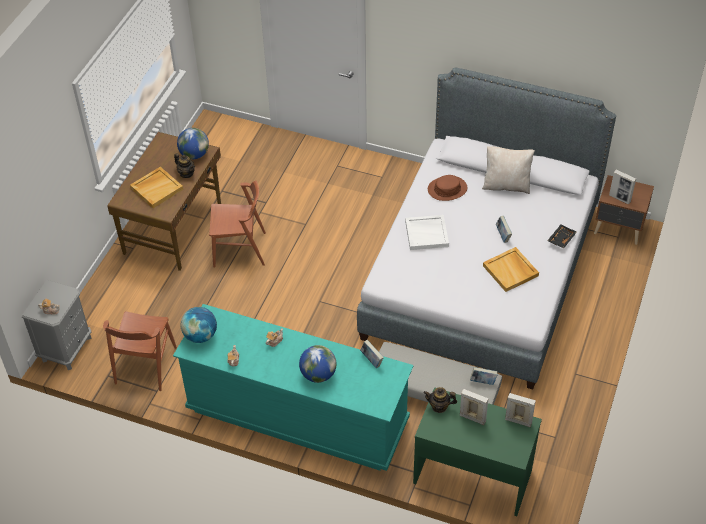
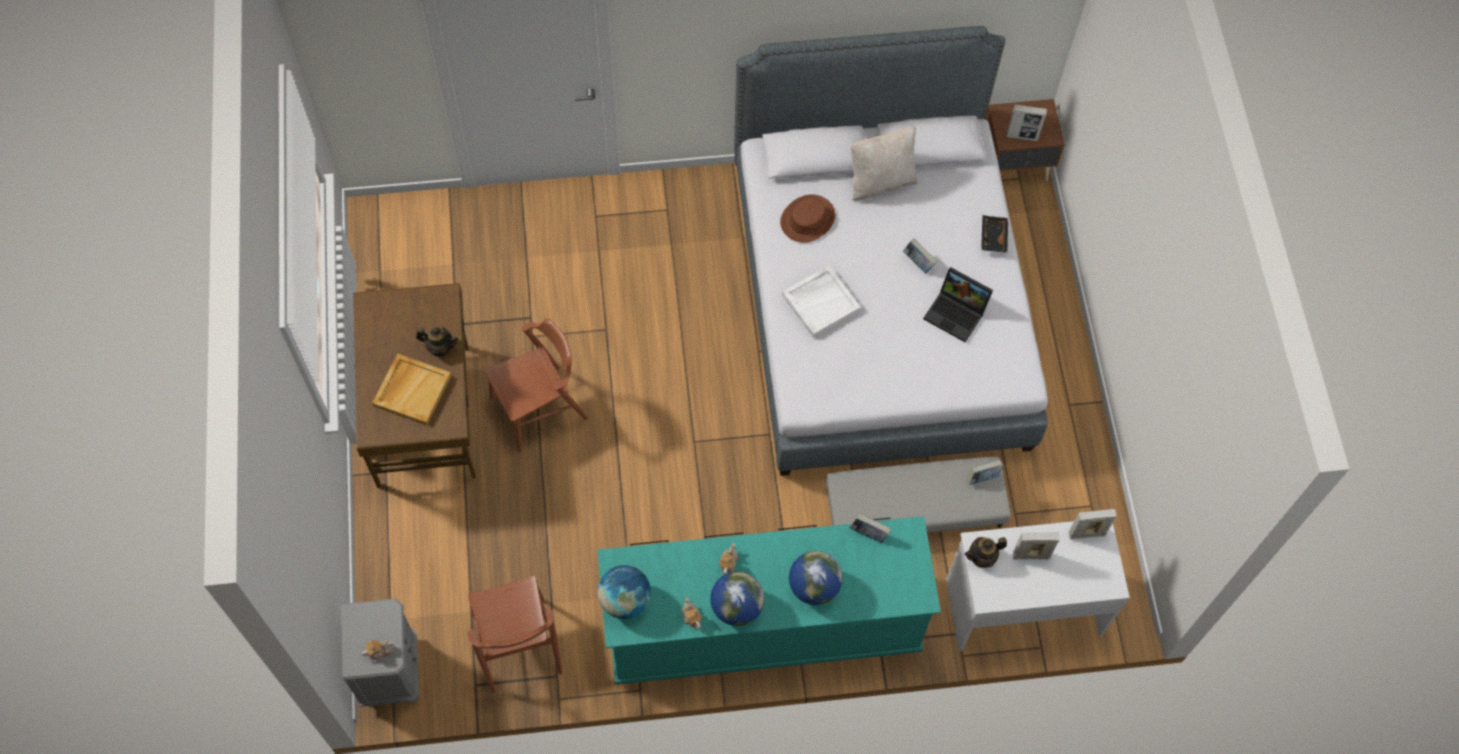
camera: 30 degrees left, 15 degrees up
globe [177,128,209,159] -> globe moved to [710,572,764,626]
green desk [413,387,542,516] -> white desk [946,521,1130,651]
beige tray [483,247,539,292] -> laptop [923,267,993,342]

